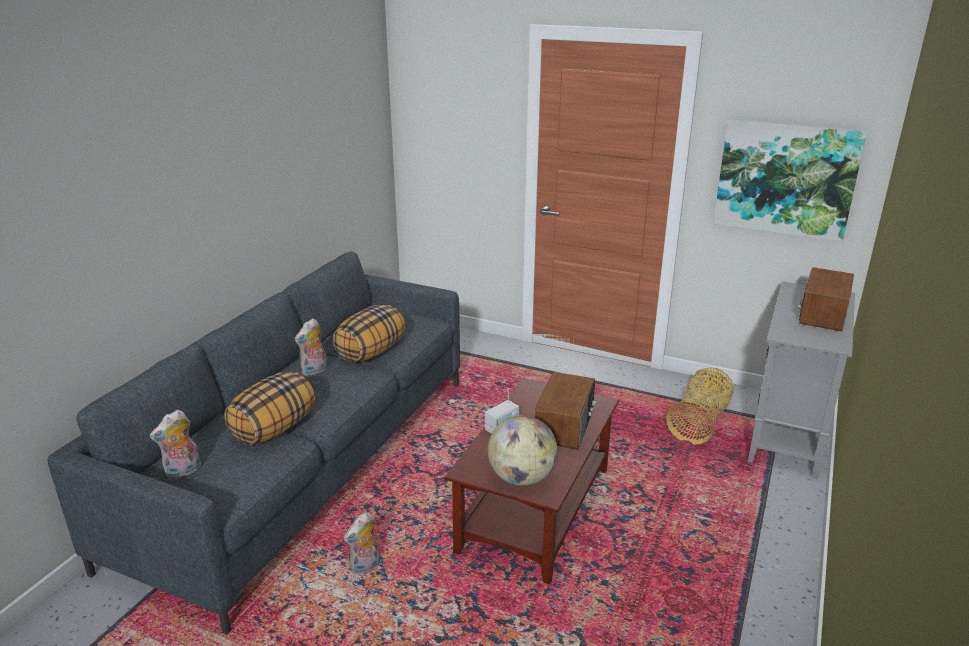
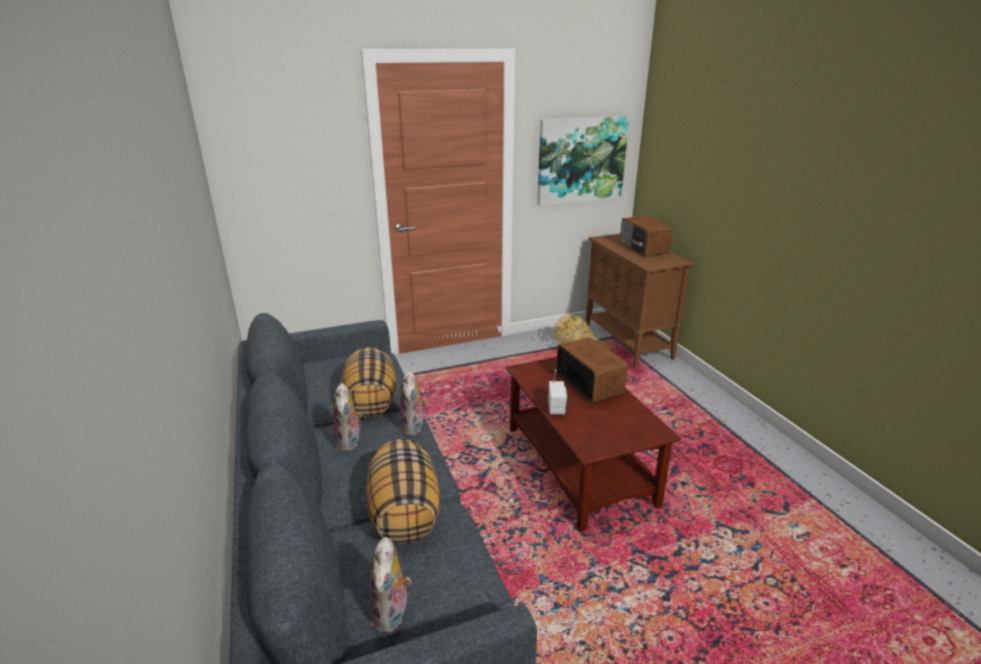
camera: 45 degrees left, 0 degrees up
plush toy [344,512,380,574] -> plush toy moved to [399,370,427,436]
globe [488,415,557,486] -> none
grey cabinet [748,281,855,479] -> brown cabinet [585,234,695,367]

